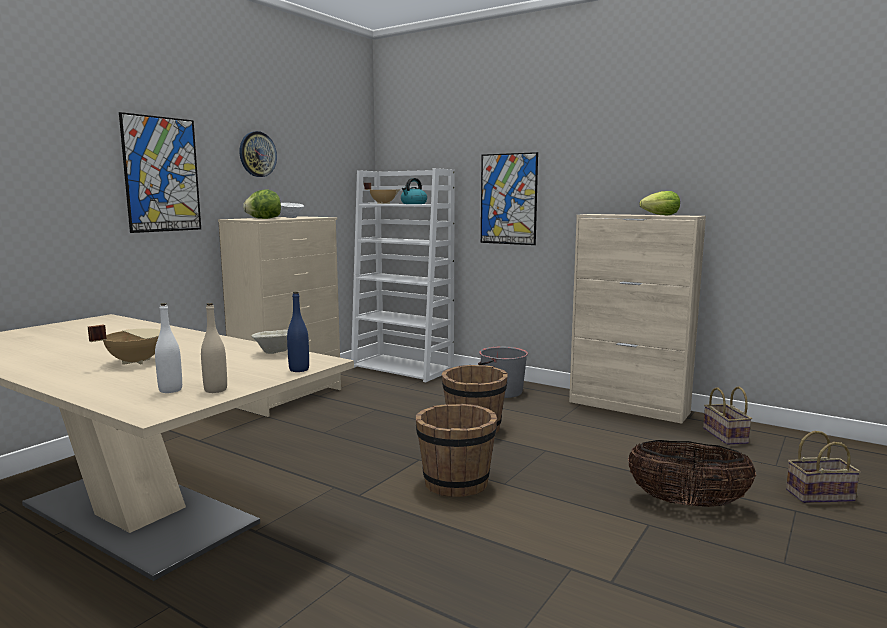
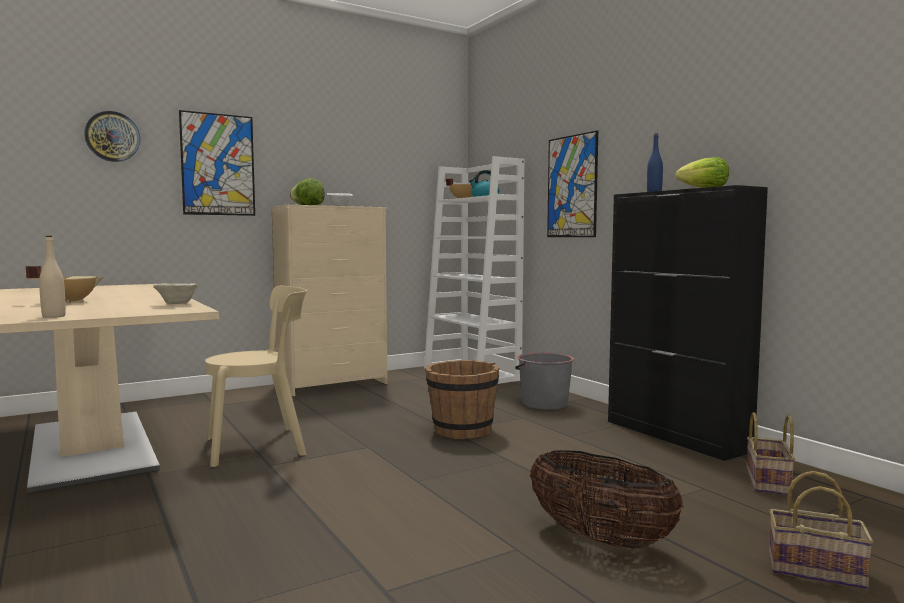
camera: 25 degrees right, 5 degrees down
white bottle [155,303,182,393] -> none
wall clock [239,131,277,177] -> wall clock moved to [84,111,140,162]
blue bottle [287,292,309,372] -> blue bottle moved to [647,133,663,192]
brown bucket [416,404,497,497] -> none
beige cabinet [569,214,706,424] -> black cabinet [608,185,768,461]
none -> beige chair [205,286,307,467]

